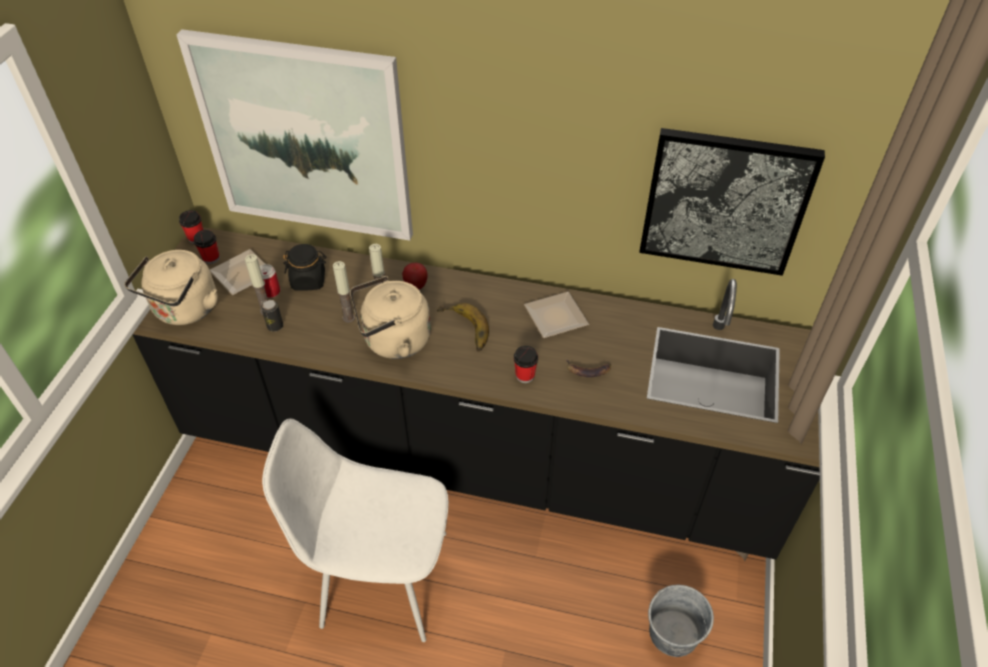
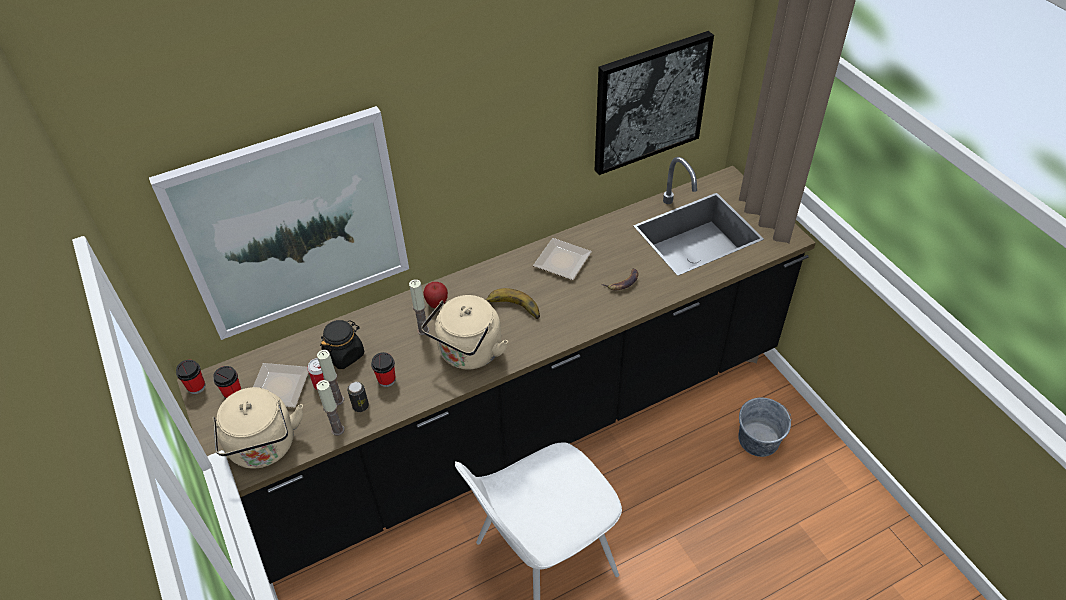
camera: 40 degrees left, 0 degrees up
candle [333,261,355,323] -> candle moved to [317,380,345,436]
cup [514,346,538,383] -> cup moved to [371,352,396,387]

